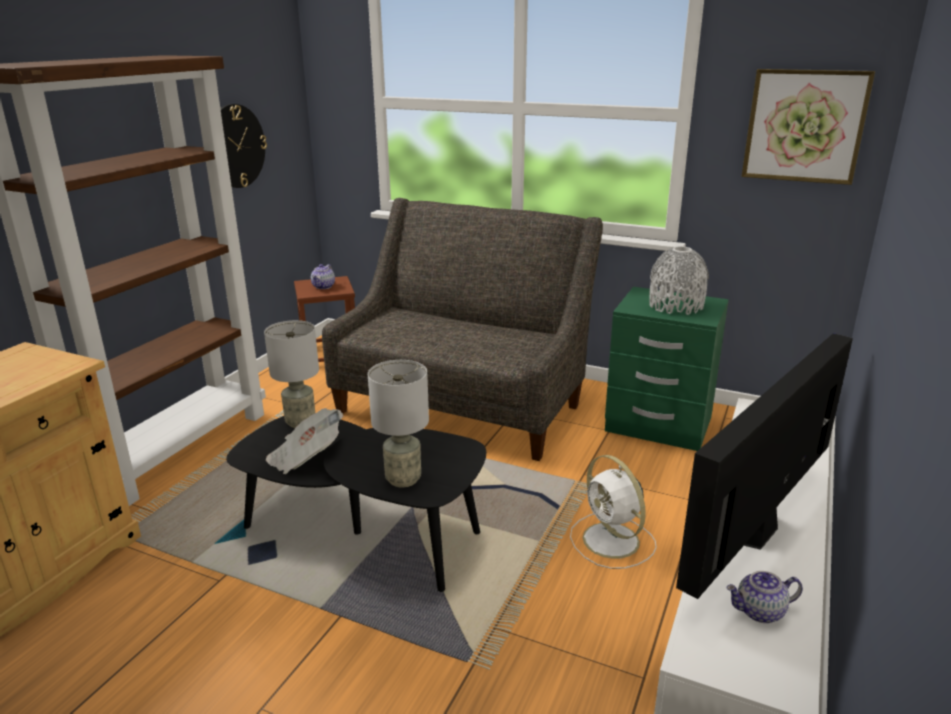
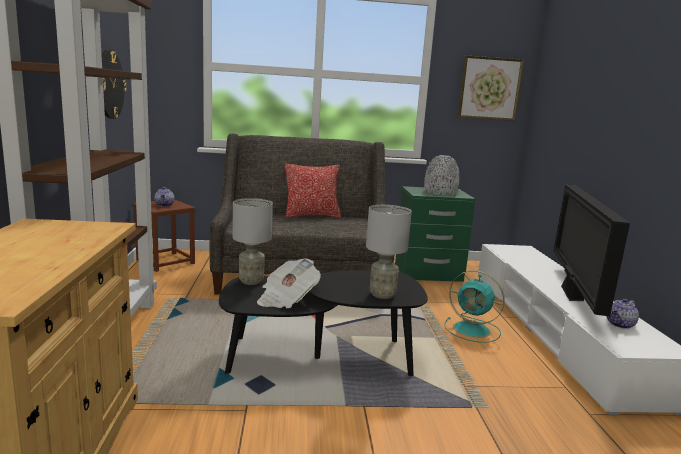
camera: 30 degrees left, 10 degrees down
white fan [570,455,657,569] -> turquoise fan [445,270,505,343]
none -> pillow [285,164,341,218]

